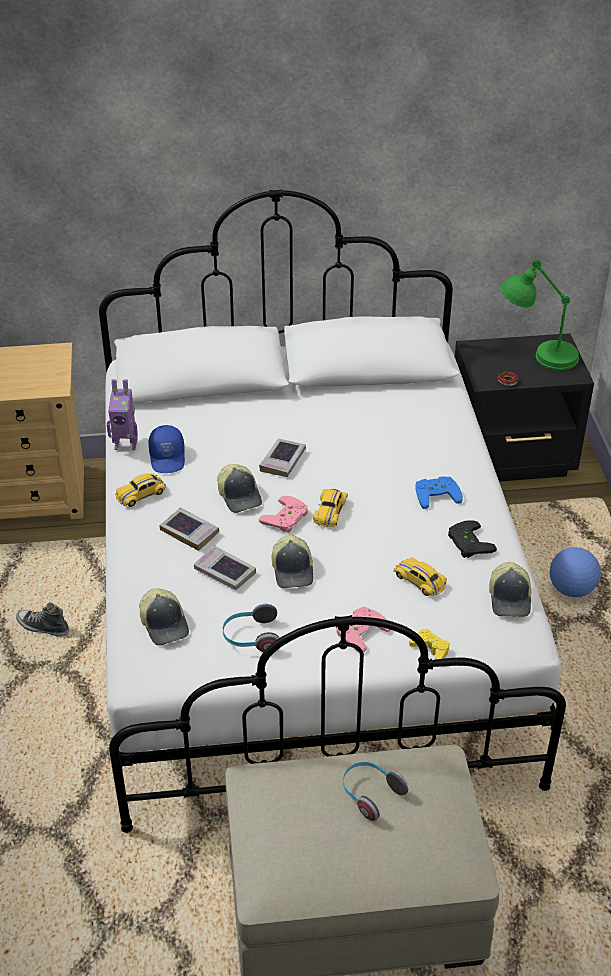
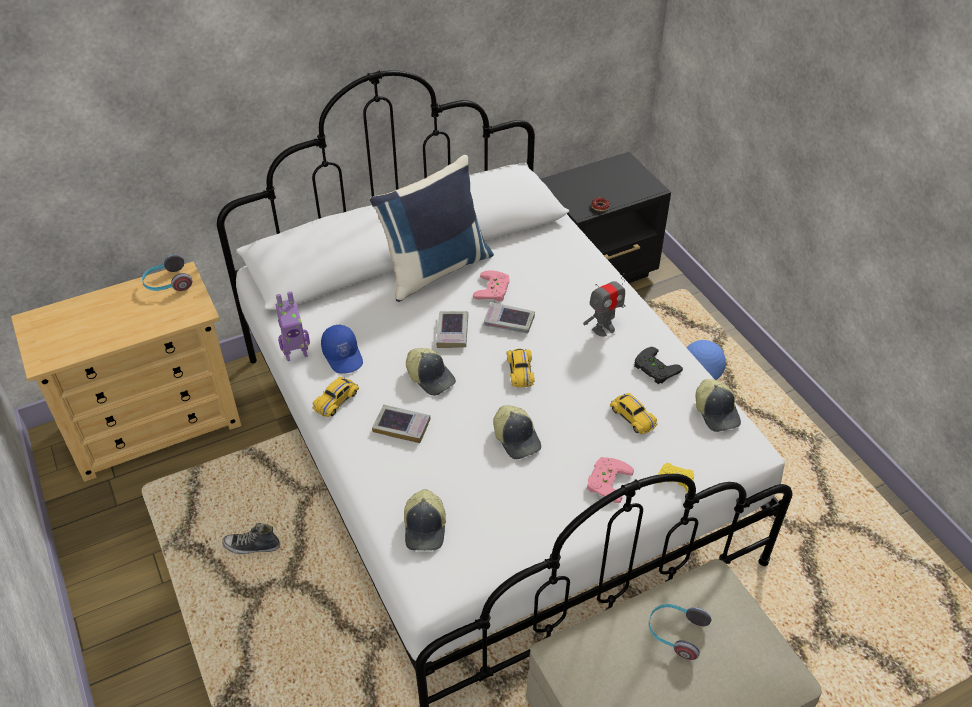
camera: 20 degrees left, 5 degrees up
cap [139,588,189,645] -> cap turned 45 degrees clockwise [404,489,446,551]
book [194,545,256,590] -> book moved to [484,302,535,334]
headphones [223,604,279,652] -> headphones moved to [142,255,192,291]
pink game controller [259,496,308,533] -> pink game controller moved to [473,270,510,302]
yellow toy car [393,557,447,596] -> yellow toy car turned 150 degrees counterclockwise [610,393,657,434]
blue game controller [416,476,463,509] -> toy robot [583,273,626,337]
green table lamp [500,260,579,370] -> none
none -> blue pillow [370,155,494,302]

